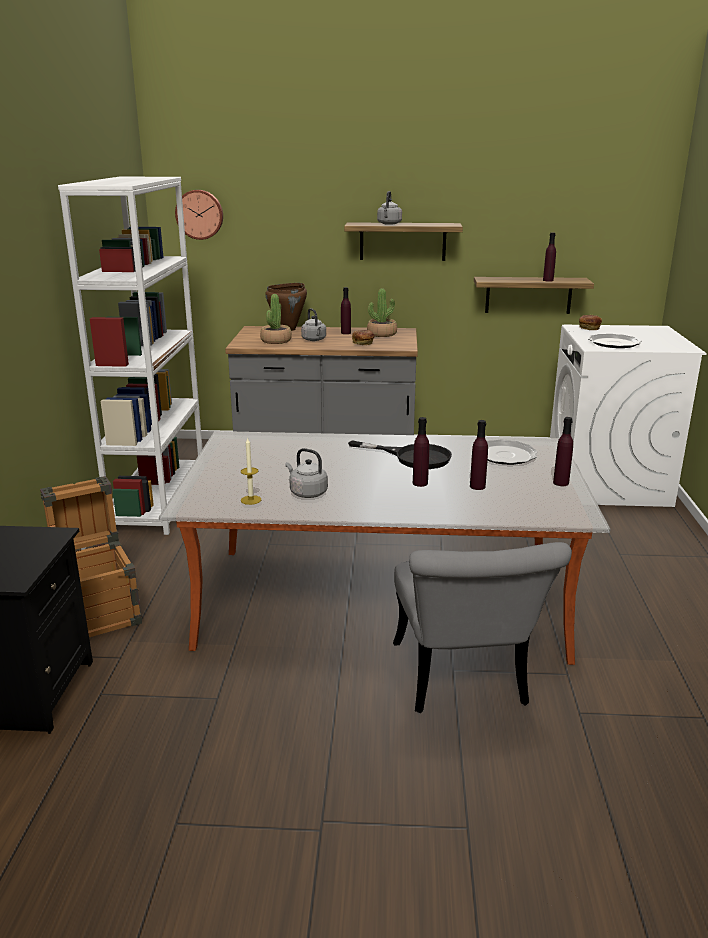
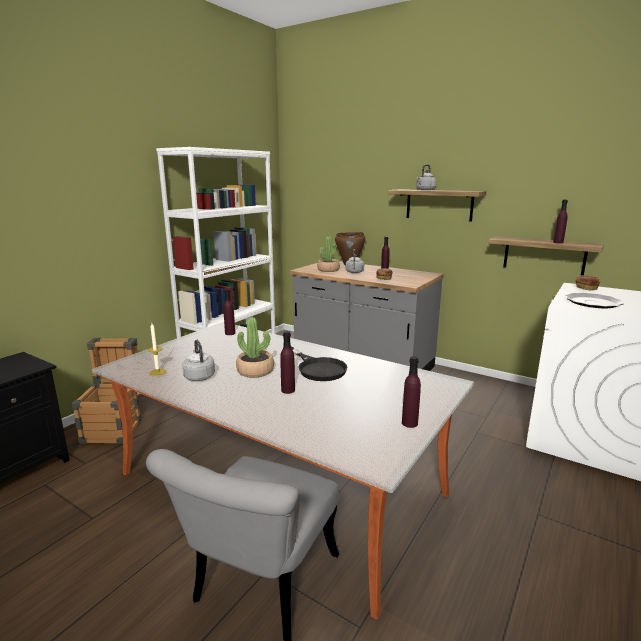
camera: 30 degrees right, 5 degrees down
wall clock [175,190,223,240] -> none
potted plant [367,289,397,337] -> potted plant moved to [236,317,274,377]
purple bottle [470,420,488,490] -> purple bottle moved to [223,289,235,335]
plate [487,440,538,465] -> none

